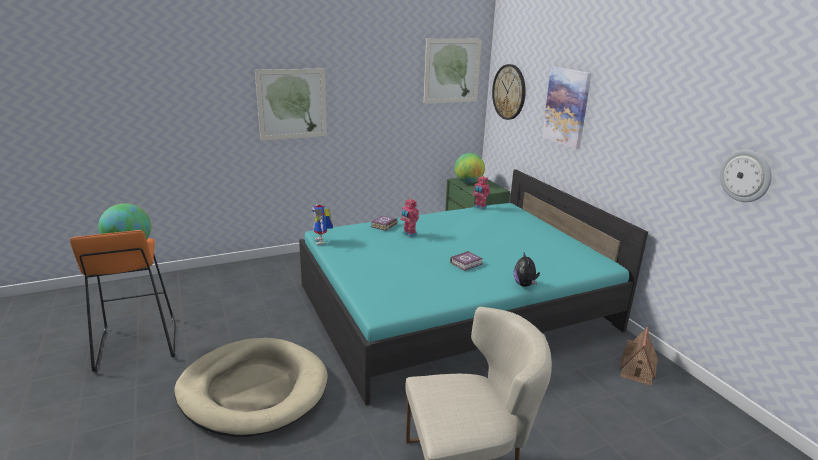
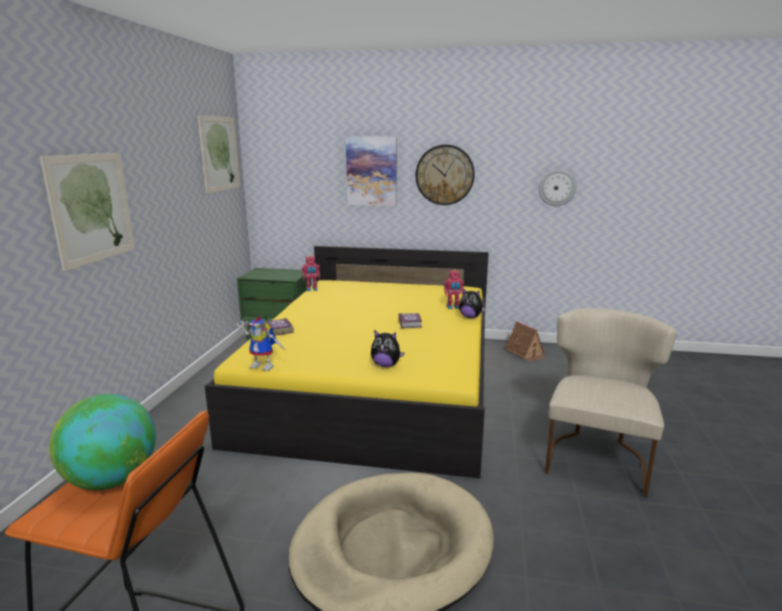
camera: 55 degrees left, 5 degrees down
turquoise bed [299,169,648,405] -> yellow bed [205,246,489,478]
toy robot [400,199,419,237] -> toy robot moved to [444,270,464,309]
globe [455,153,485,183] -> none
wall clock [492,64,526,120] -> wall clock moved to [415,145,475,205]
none -> plush toy [371,330,405,367]

